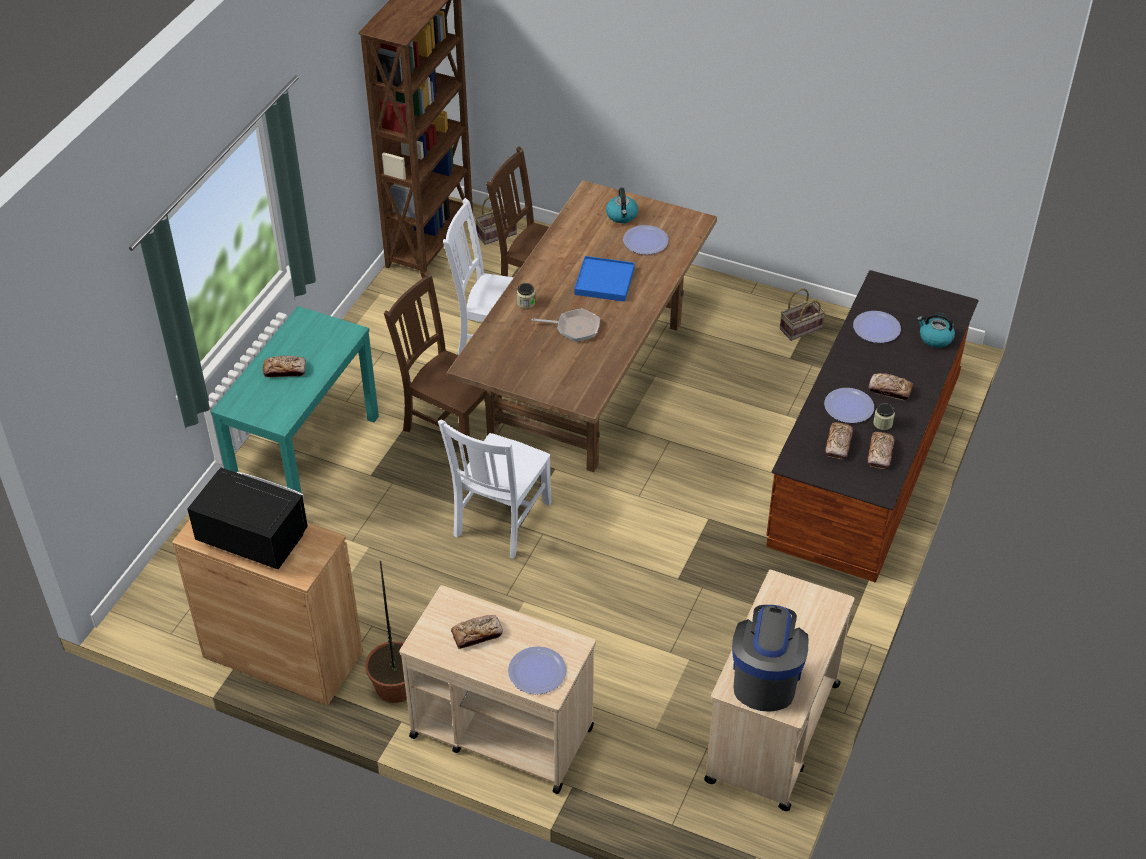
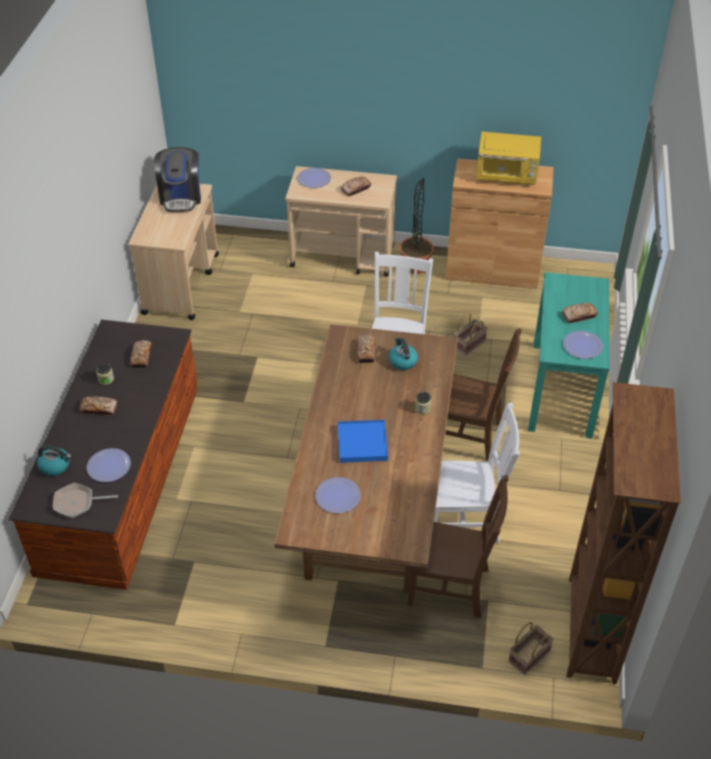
camera: 165 degrees right, 0 degrees up
black microwave [187,467,308,569] -> yellow microwave [476,132,541,185]
frying pan [532,308,600,342] -> frying pan moved to [53,483,118,518]
kettle [606,188,638,223] -> kettle moved to [389,337,418,370]
basket [780,288,825,341] -> basket moved to [454,313,488,356]
plate [824,388,874,423] -> plate moved to [563,331,603,359]
bread [868,432,895,469] -> bread moved to [357,335,375,363]

